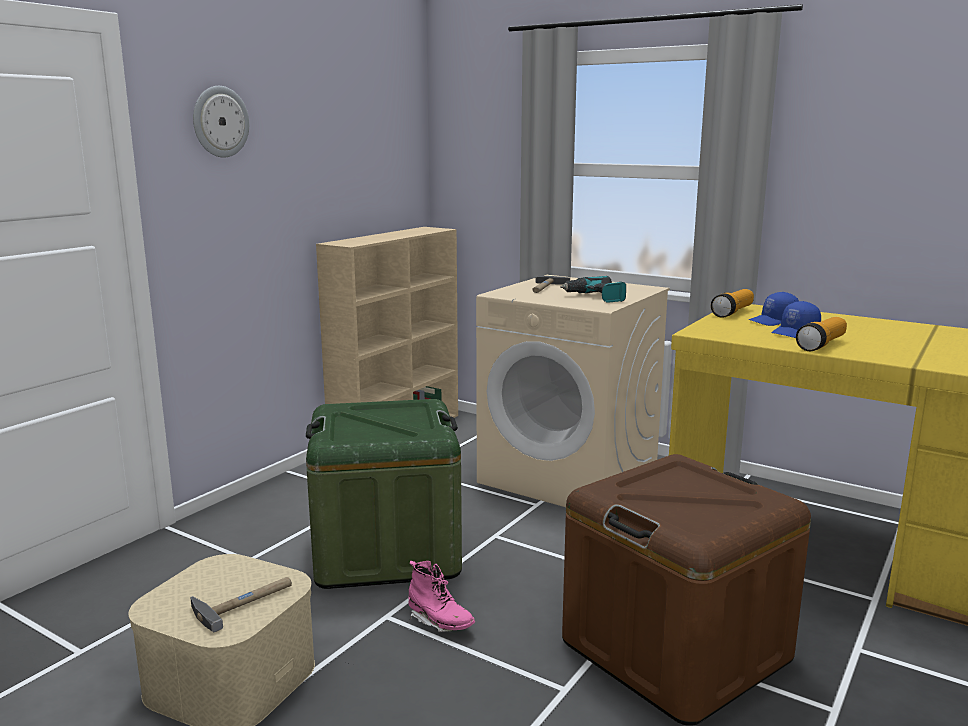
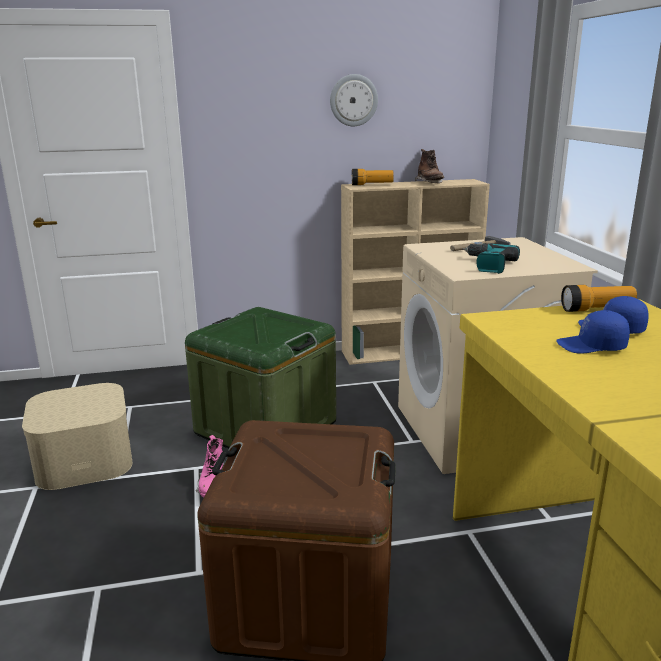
camera: 45 degrees right, 5 degrees up
hammer [190,577,292,632] -> none
wall clock [193,86,249,158] -> wall clock moved to [330,74,378,126]
flashlight [796,317,847,351] -> flashlight moved to [351,169,394,185]
none -> brown boot [415,149,444,183]

